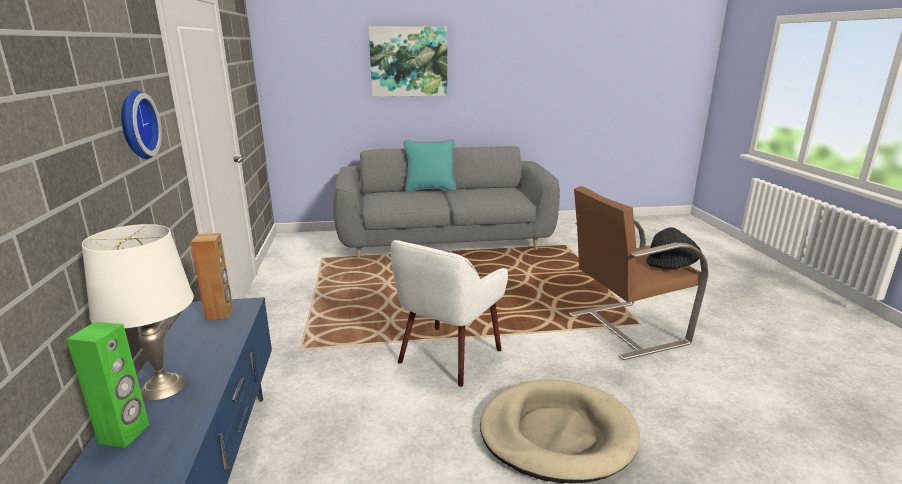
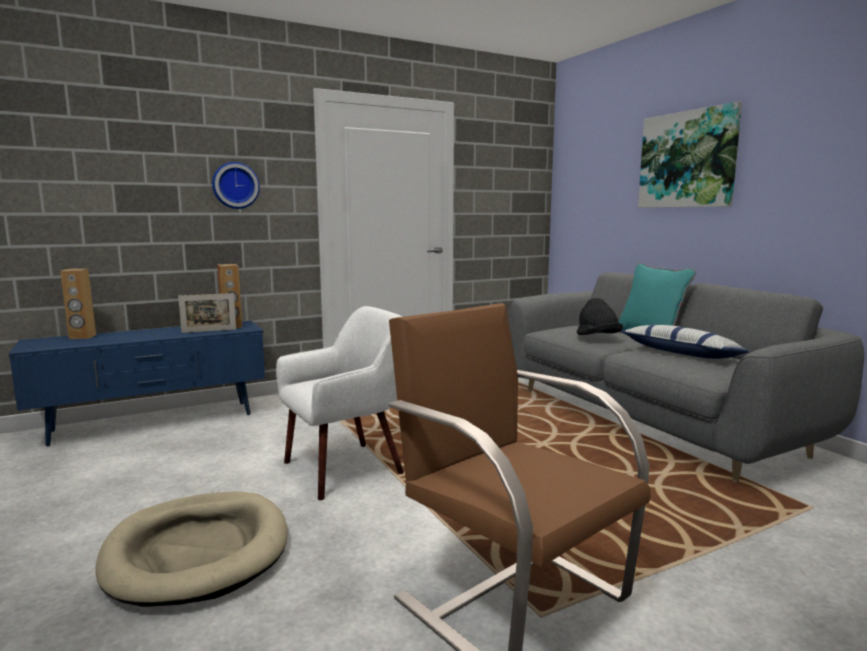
camera: 70 degrees right, 10 degrees down
green speaker [66,322,149,448] -> brown speaker [60,269,96,339]
white table lamp [82,224,194,400] -> none
white armchair [391,240,508,387] -> white armchair turned 135 degrees clockwise [276,306,404,500]
black hat [646,227,701,269] -> black hat moved to [577,298,623,335]
none -> picture frame [178,293,236,333]
none -> pillow [621,325,749,359]

